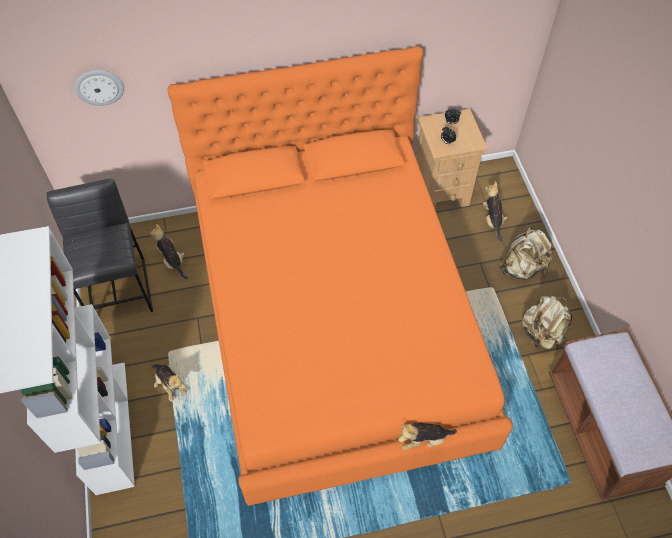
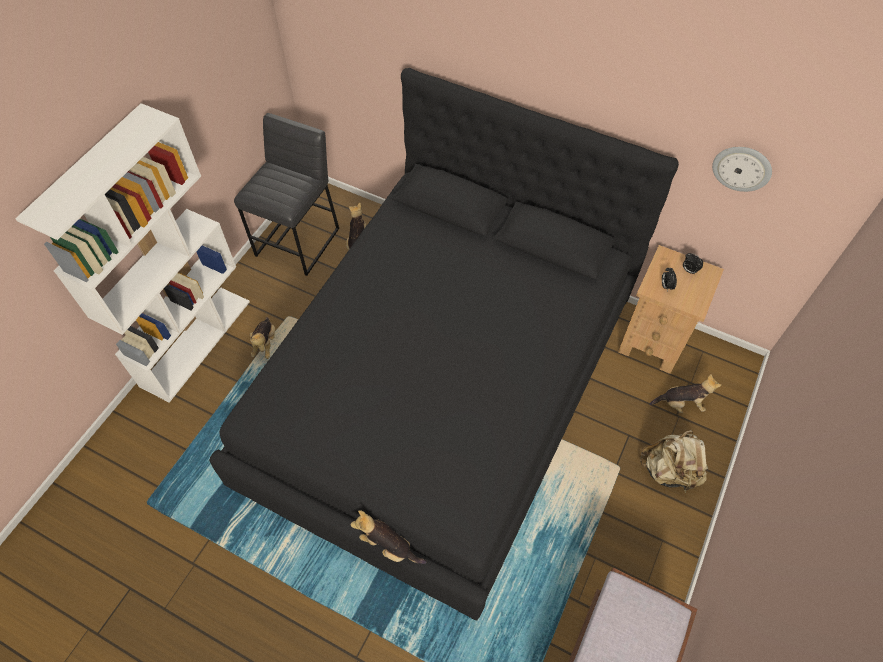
camera: 40 degrees right, 0 degrees up
wall clock [74,70,124,106] -> wall clock moved to [712,147,772,192]
orange bed [167,46,513,506] -> black bed [209,68,679,621]
plush toy [483,181,507,241] -> plush toy turned 60 degrees clockwise [649,374,721,413]
beige backpack [522,295,572,349] -> none

